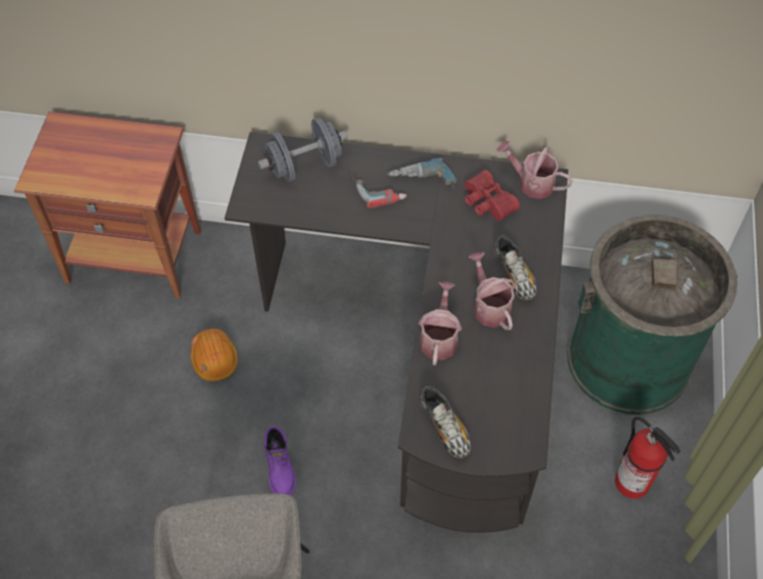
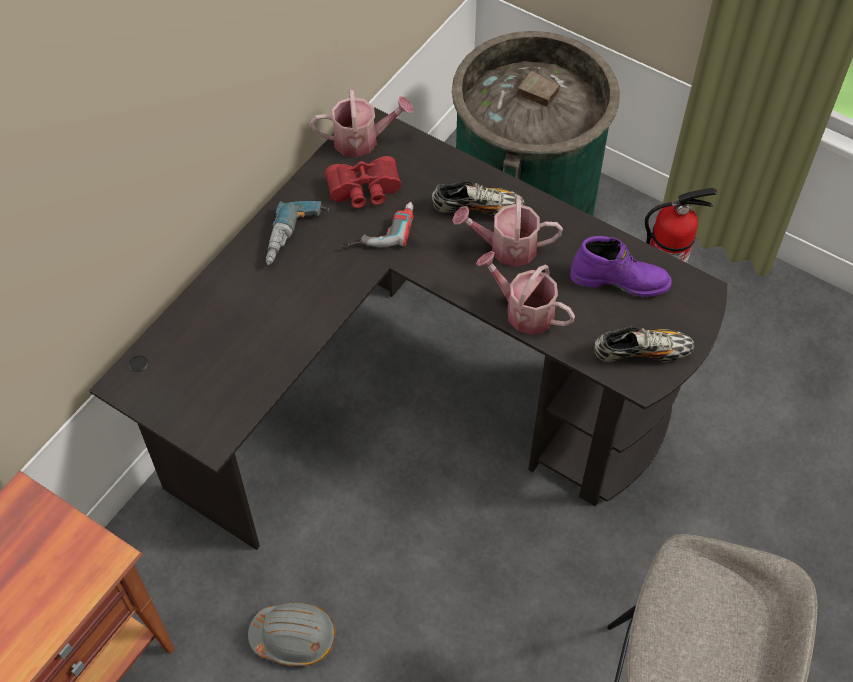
camera: 65 degrees left, 0 degrees up
orange hard hat [190,329,238,382] -> grey hard hat [248,602,336,666]
grey dumbbell [258,117,348,182] -> none
purple boot [264,426,296,496] -> purple boot moved to [570,236,672,297]
power drill [347,173,407,208] -> power drill moved to [341,202,414,248]
watering can [497,141,572,199] -> watering can turned 150 degrees counterclockwise [310,88,414,158]

